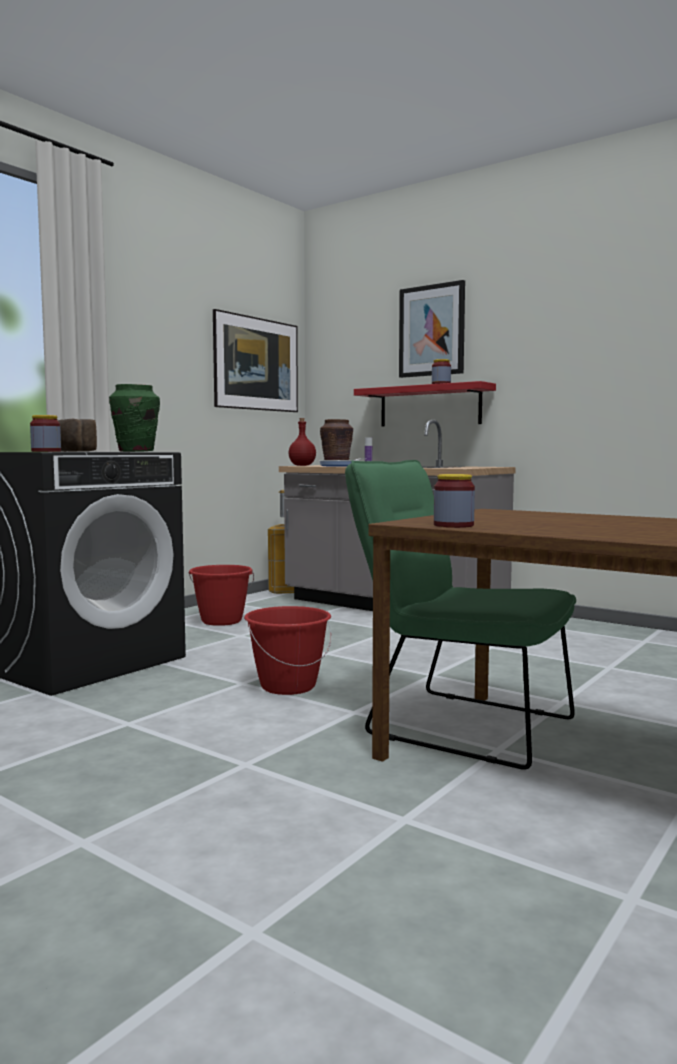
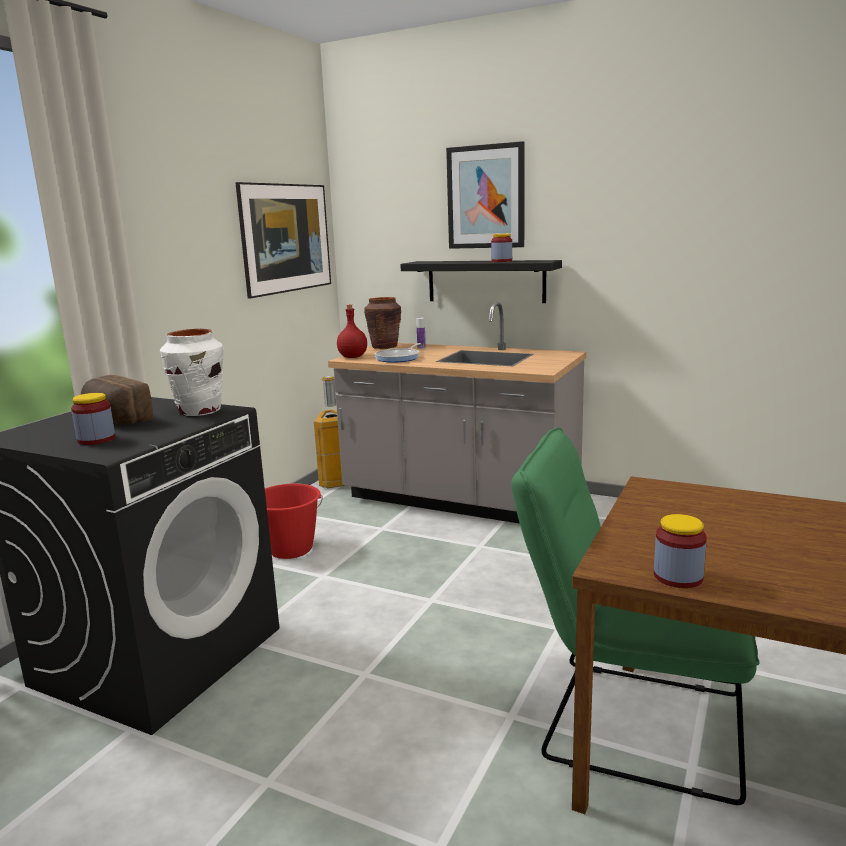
camera: 10 degrees left, 10 degrees up
green vase [109,384,160,452] -> white vase [160,329,223,416]
red bucket [244,606,331,695] -> none
red shelf [354,381,496,426] -> black shelf [400,260,562,303]

